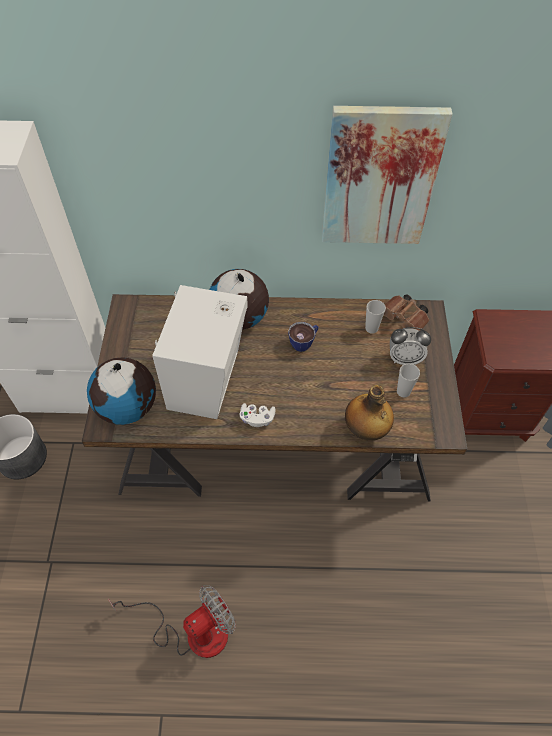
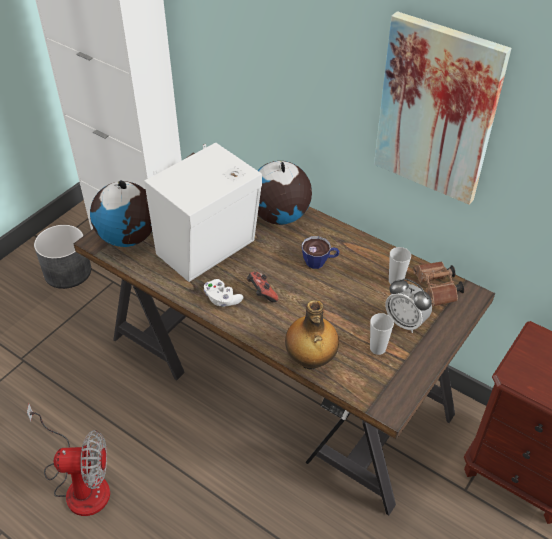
camera: 35 degrees right, 10 degrees down
none -> game controller [247,272,279,302]

